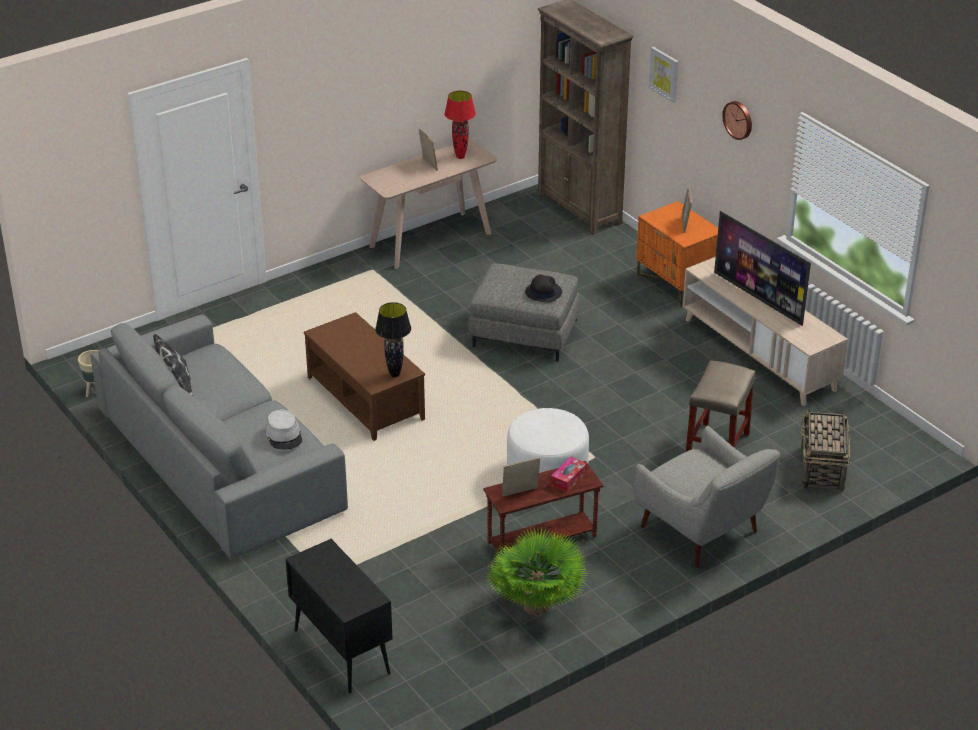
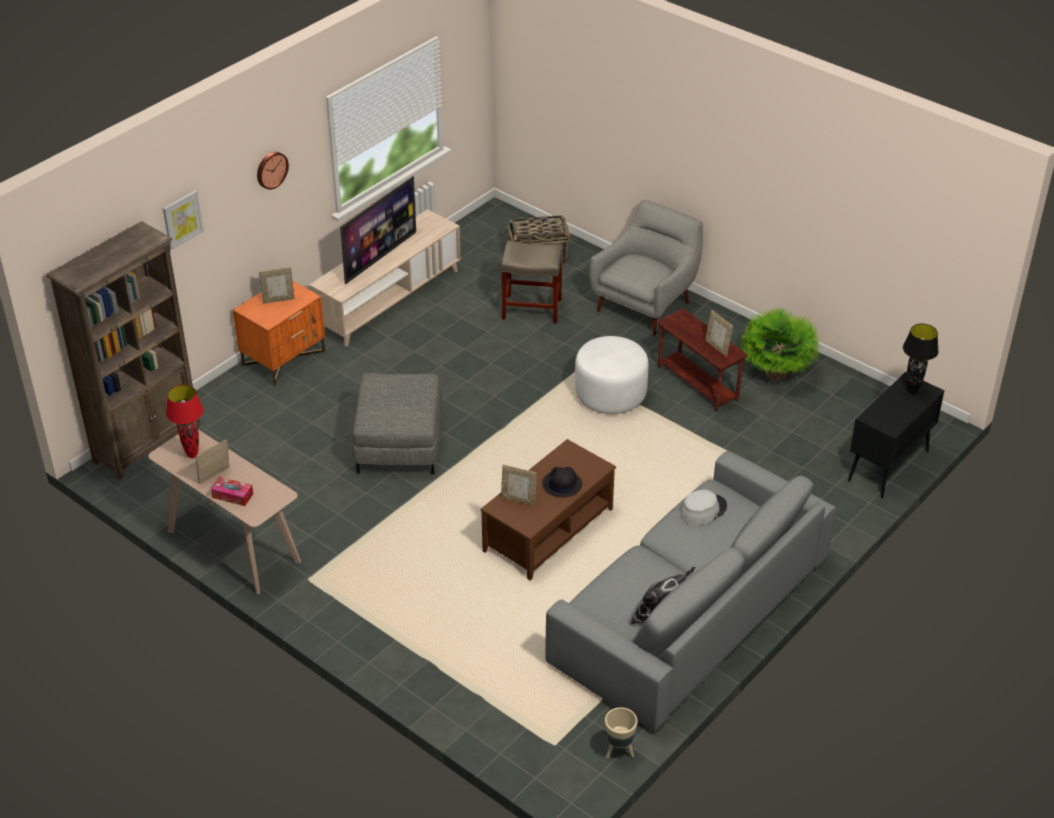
camera: 105 degrees left, 5 degrees up
black table lamp [375,302,411,377] -> black table lamp moved to [903,324,939,395]
black hat [525,275,562,302] -> black hat moved to [542,467,582,497]
tissue box [551,457,587,492] -> tissue box moved to [211,477,253,506]
none -> picture frame [501,465,537,506]

